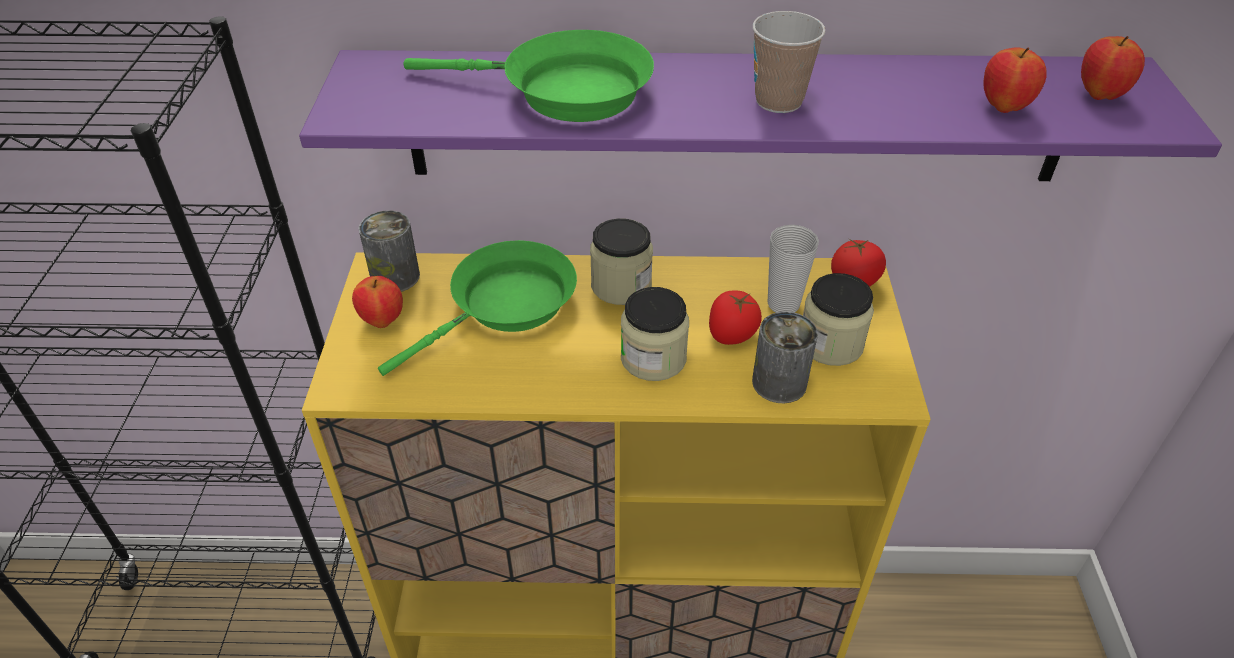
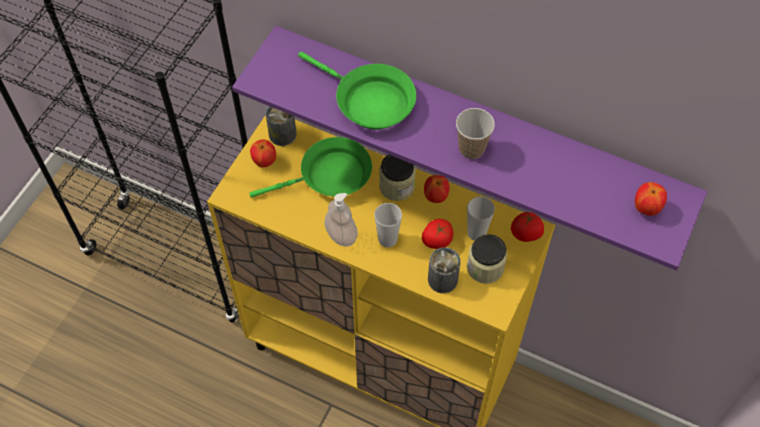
camera: 25 degrees right, 15 degrees up
jar [621,287,689,381] -> cup [374,203,402,247]
apple [984,47,1047,113] -> apple moved to [424,175,450,203]
none -> soap dispenser [324,193,358,247]

